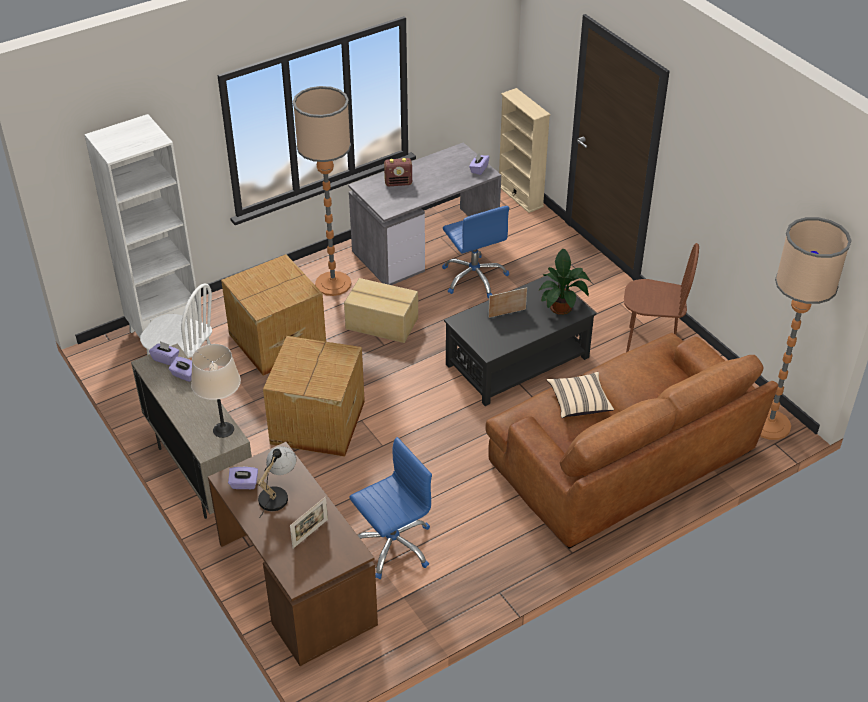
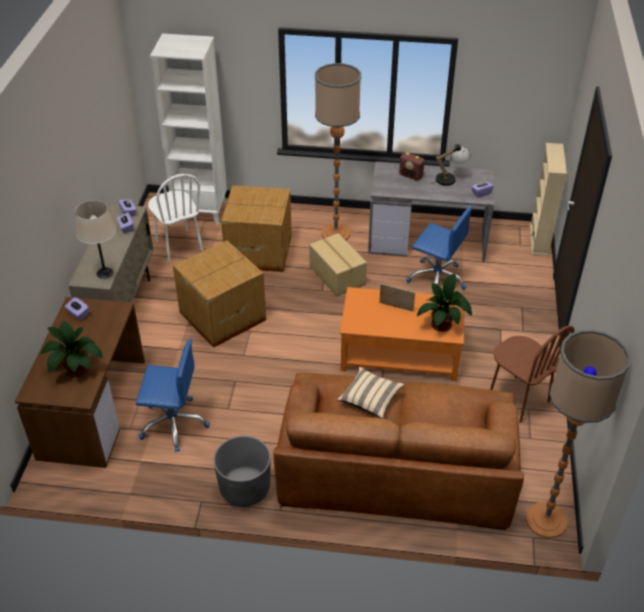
camera: 40 degrees right, 0 degrees up
table lamp [257,446,296,518] -> table lamp moved to [431,145,471,186]
picture frame [290,497,328,548] -> potted plant [41,321,103,377]
blue office chair [442,206,509,298] -> blue office chair turned 75 degrees counterclockwise [406,206,472,294]
black coffee table [444,276,596,406] -> orange coffee table [340,287,464,381]
none -> grey planter [214,436,271,507]

